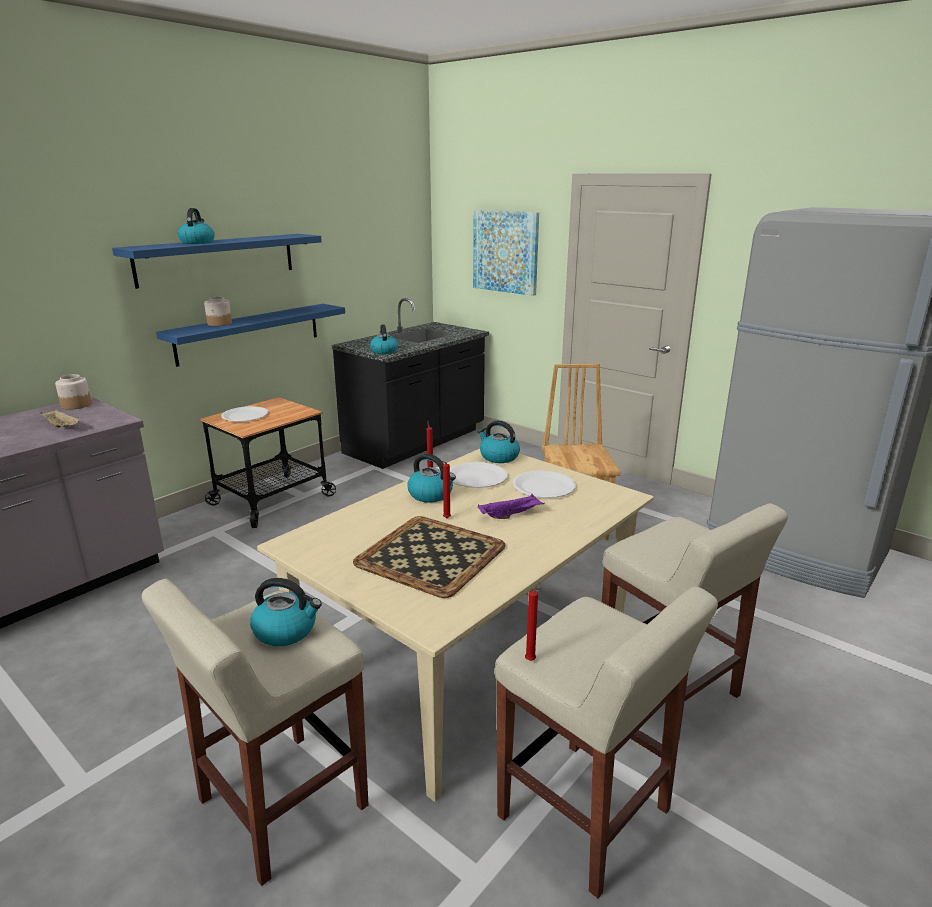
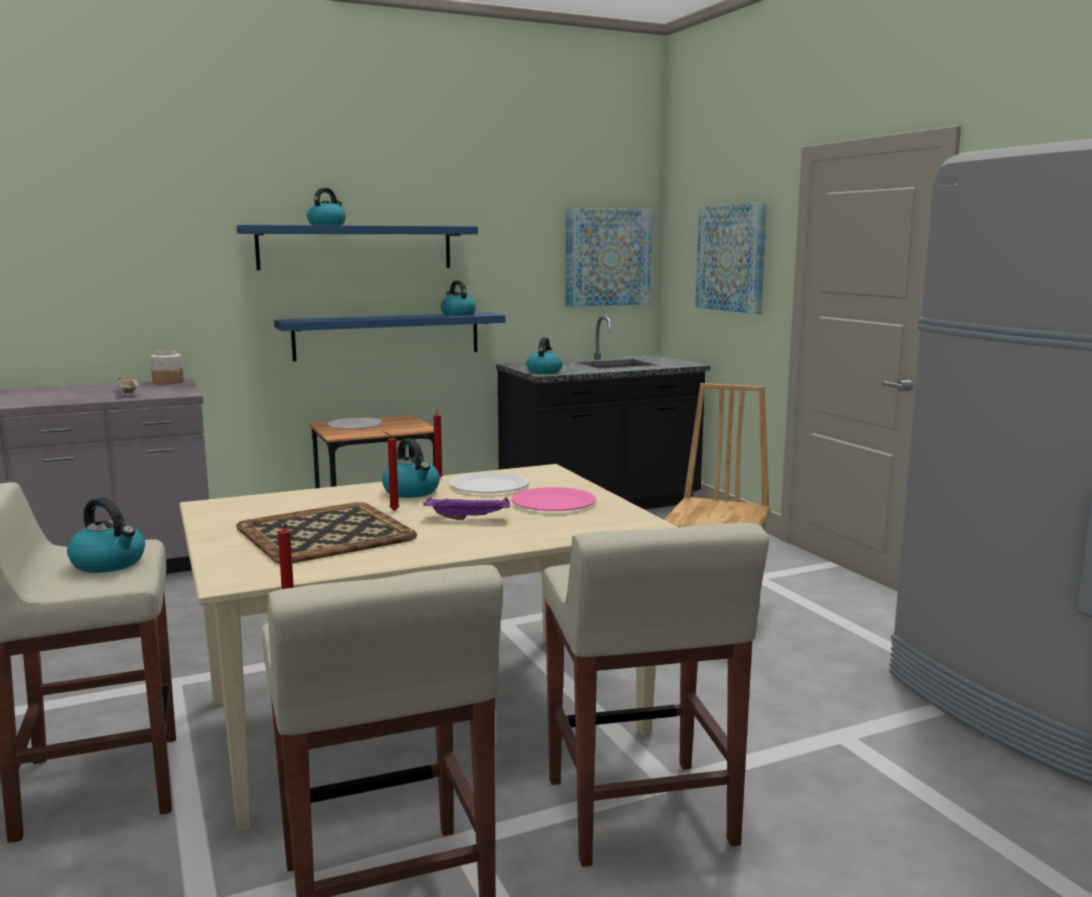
camera: 25 degrees right, 10 degrees down
jar [204,297,232,326] -> none
kettle [478,421,520,463] -> kettle moved to [441,280,476,316]
white plate [512,470,576,498] -> pink plate [512,487,596,511]
none -> picture [566,208,653,307]

